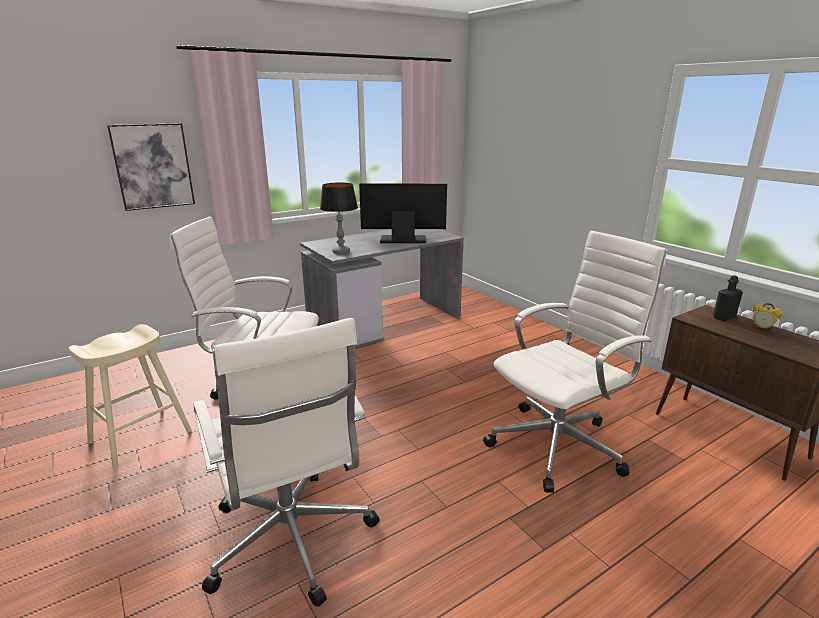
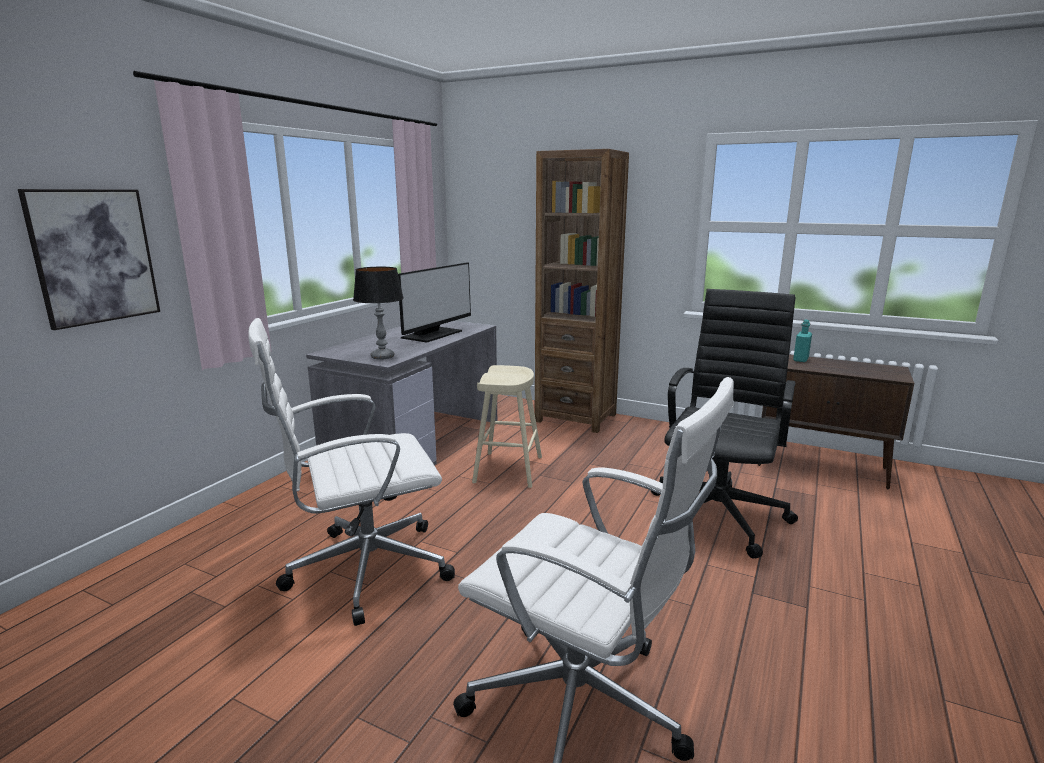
camera: 30 degrees left, 5 degrees down
beige stool [69,324,192,469] -> beige stool moved to [472,365,542,488]
monitor [359,184,447,243] -> monitor turned 150 degrees clockwise [398,262,471,342]
white office chair [483,230,667,493] -> black office chair [651,289,798,559]
black bottle [713,275,743,321] -> turquoise bottle [793,320,812,362]
alarm clock [752,303,783,331] -> none
none -> brown bookcase [535,149,629,433]

